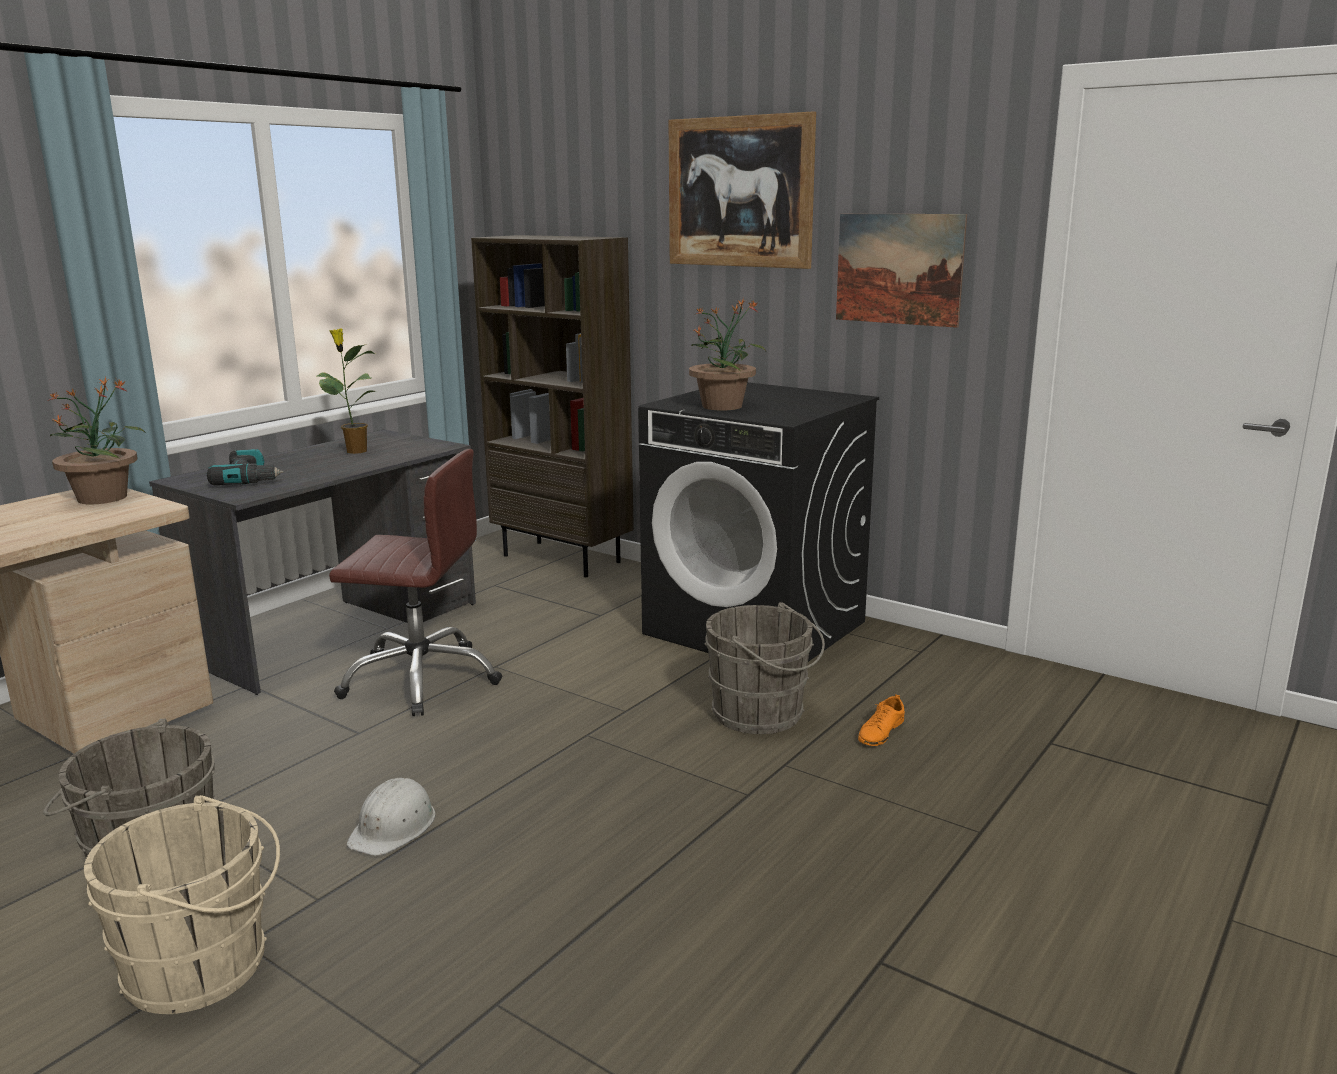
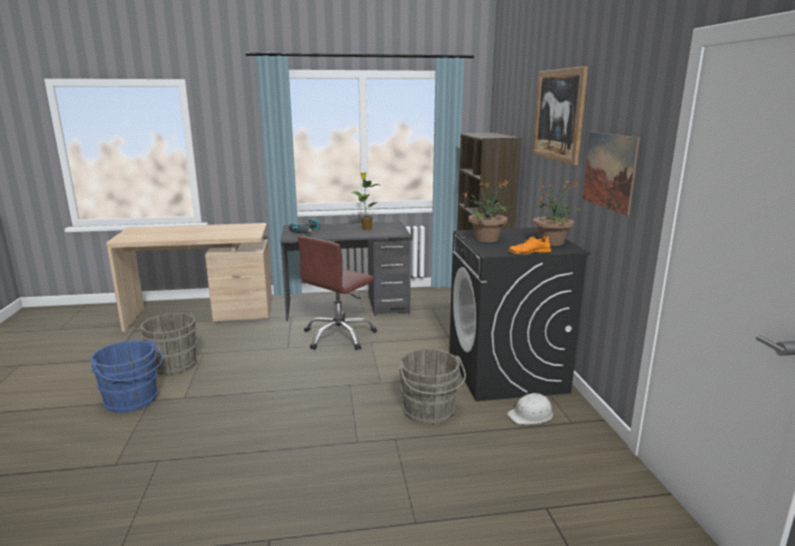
camera: 45 degrees right, 0 degrees up
potted plant [47,377,146,504] -> potted plant moved to [533,179,581,246]
beige bucket [84,795,280,1014] -> blue bucket [90,340,163,413]
brown office chair [329,449,502,716] -> brown office chair turned 75 degrees clockwise [298,236,377,350]
white hard hat [346,778,436,856] -> white hard hat moved to [507,393,553,424]
orange shoe [858,694,905,746] -> orange shoe moved to [509,236,551,254]

